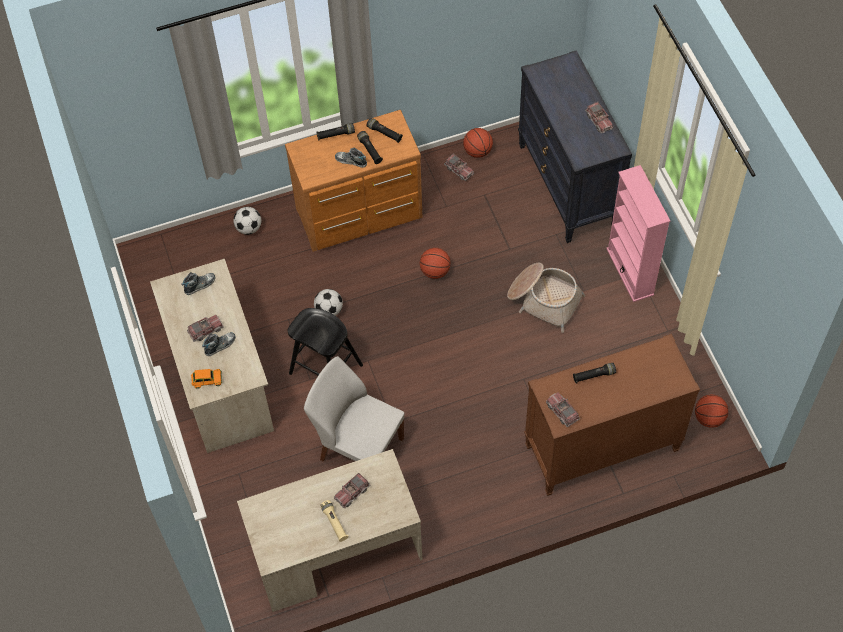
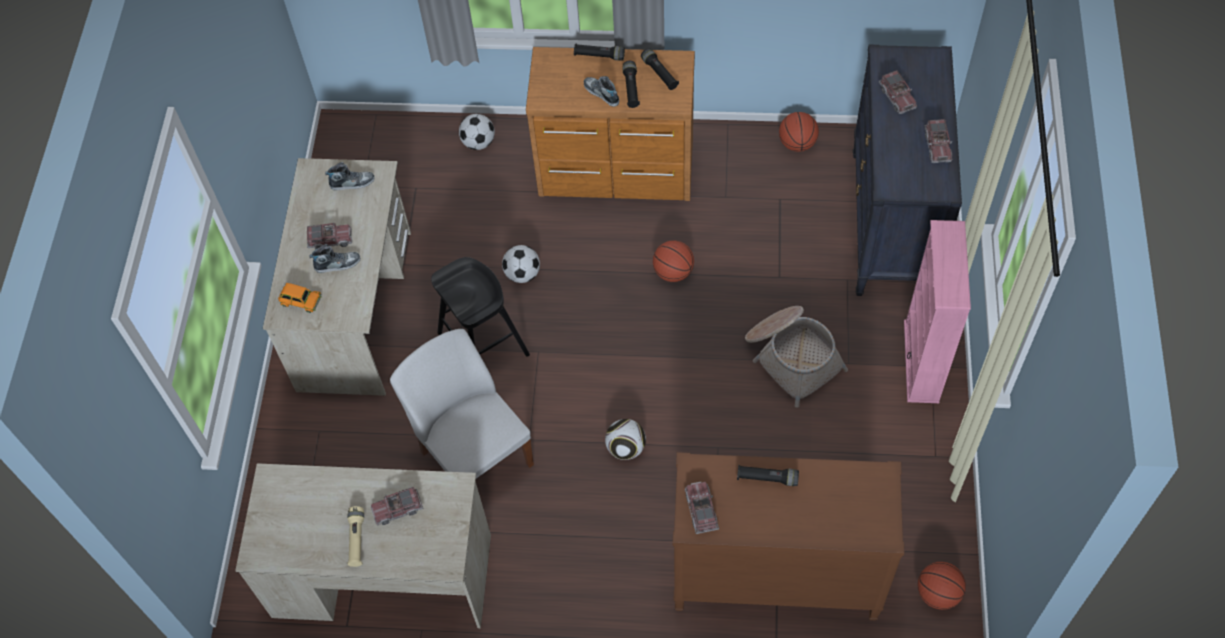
camera: 25 degrees right, 0 degrees up
toy truck [444,154,474,181] -> toy truck moved to [879,70,917,114]
none -> football [605,419,646,460]

